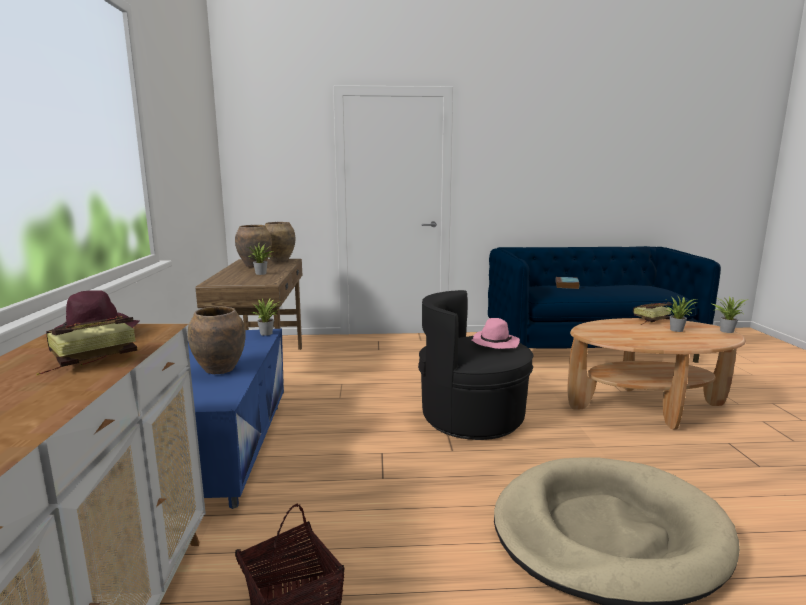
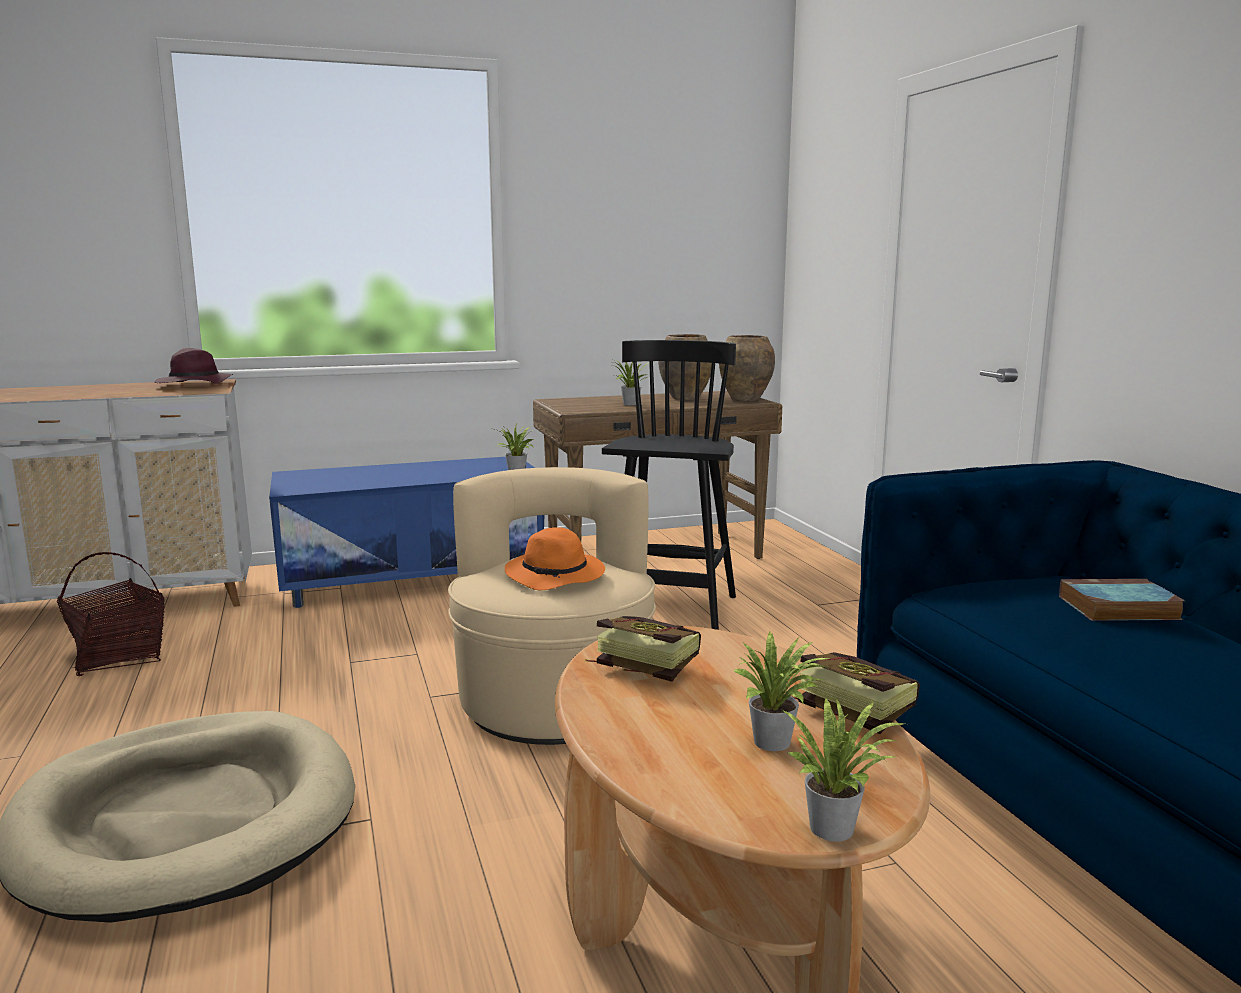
camera: 75 degrees right, 0 degrees up
book [36,315,137,376] -> book moved to [584,616,701,682]
brown vase [187,306,246,374] -> none
black armchair [418,290,533,440] -> beige armchair [448,467,656,745]
pink hat [472,318,520,349] -> orange hat [505,527,605,590]
none -> black stool [602,340,736,630]

